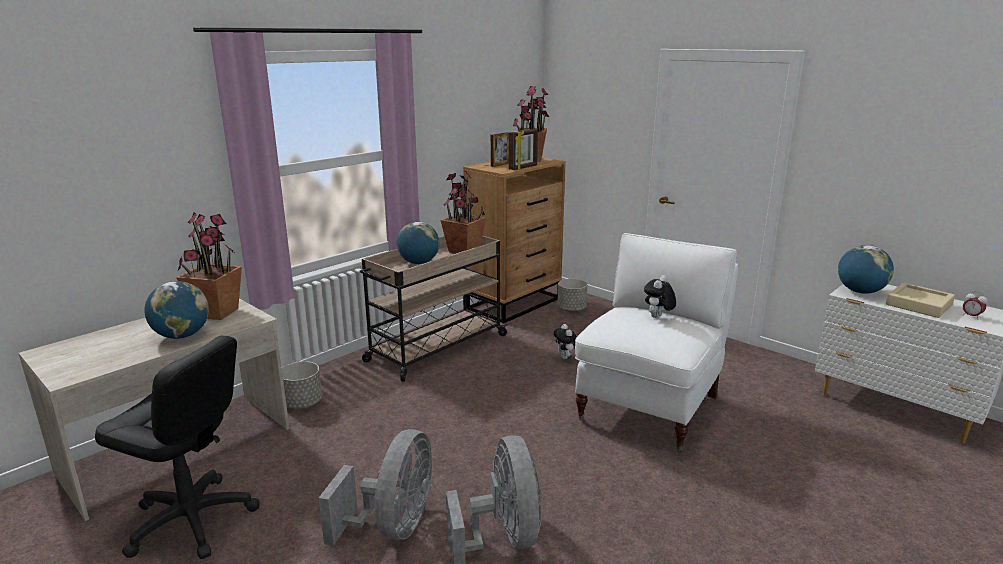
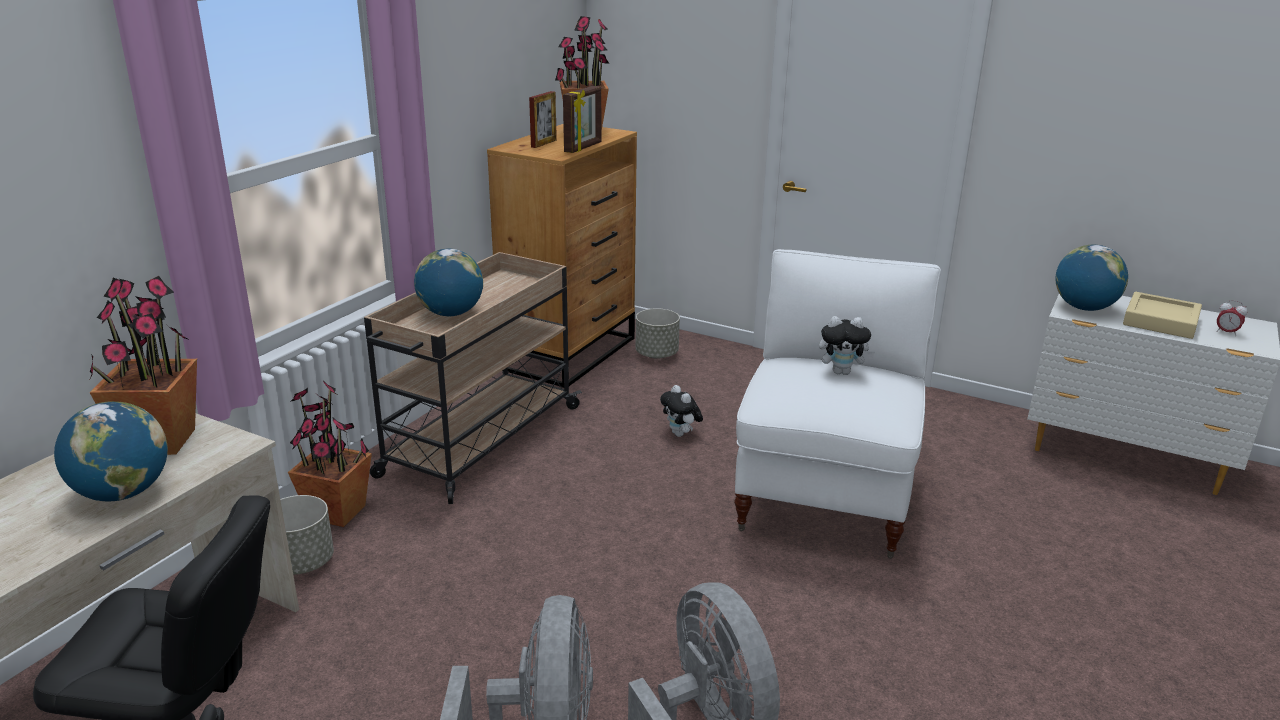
camera: 15 degrees left, 5 degrees up
potted plant [441,171,486,254] -> potted plant moved to [288,380,372,527]
plush toy [644,275,676,318] -> plush toy turned 105 degrees counterclockwise [819,316,875,375]

